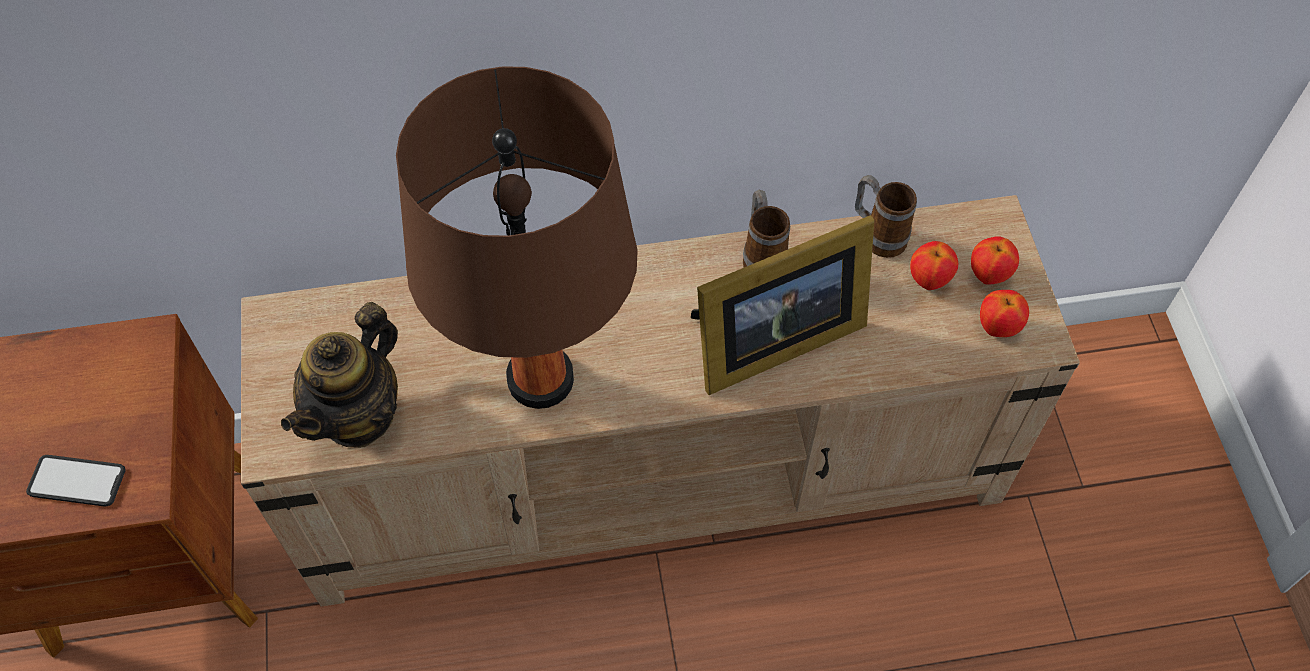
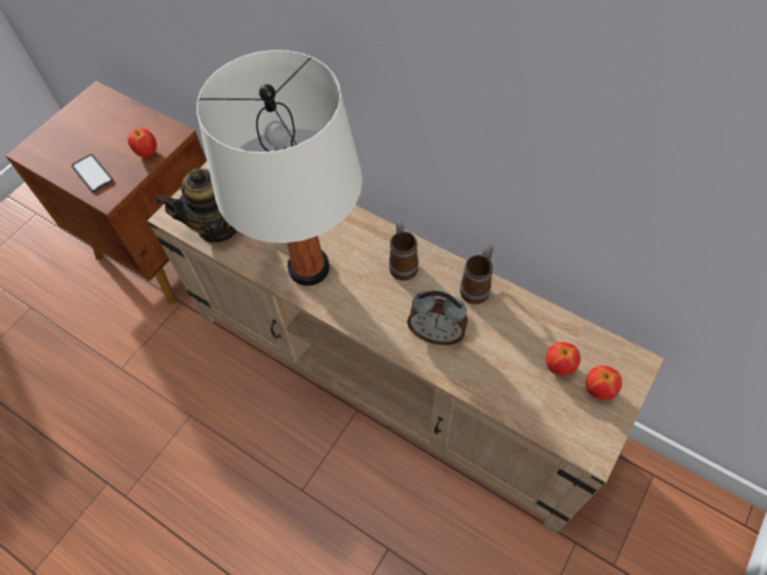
camera: 45 degrees right, 0 degrees up
brown table lamp [396,66,638,409] -> white table lamp [197,50,363,286]
picture frame [691,215,874,395] -> alarm clock [407,291,468,345]
mug [855,175,917,258] -> mug moved to [389,220,418,281]
apple [980,290,1029,337] -> apple moved to [128,128,157,158]

